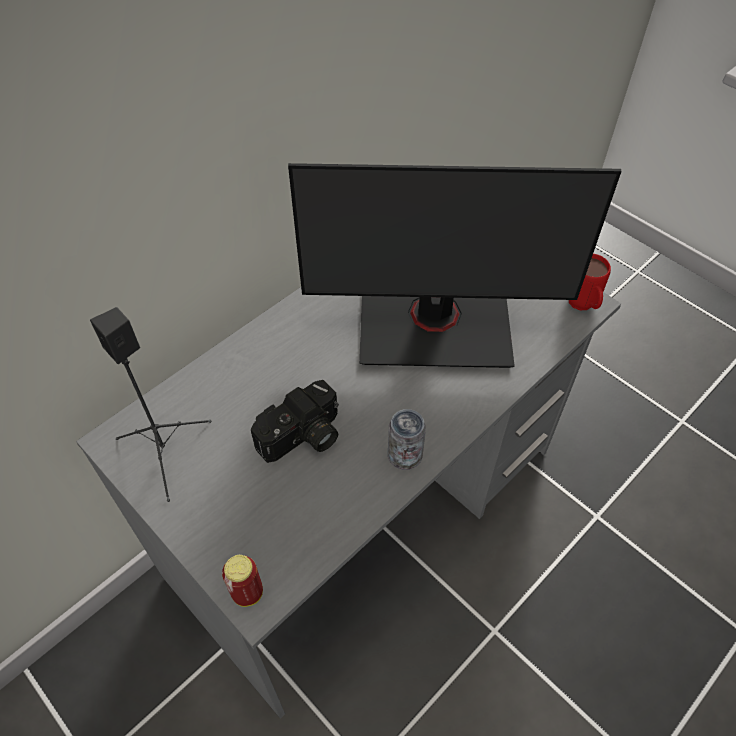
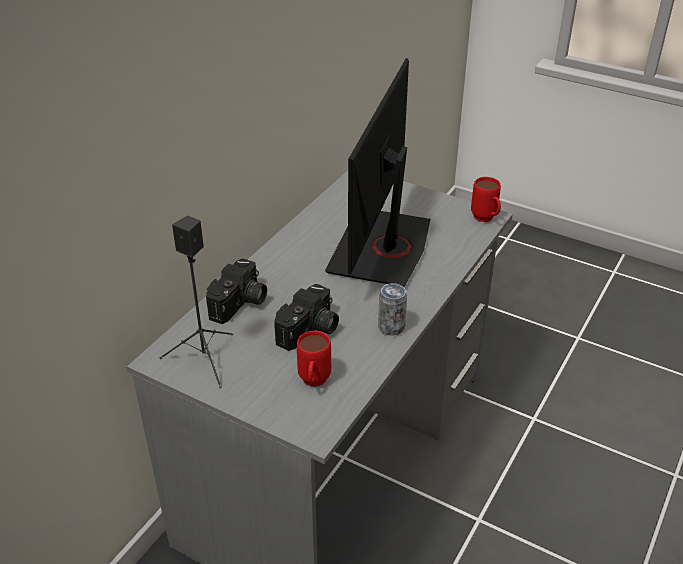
camera: 15 degrees left, 15 degrees down
can [222,555,263,607] -> none
monitor [288,163,622,368] -> monitor turned 120 degrees clockwise [325,58,431,287]
none -> camera [206,258,267,324]
none -> red mug [297,331,331,387]

